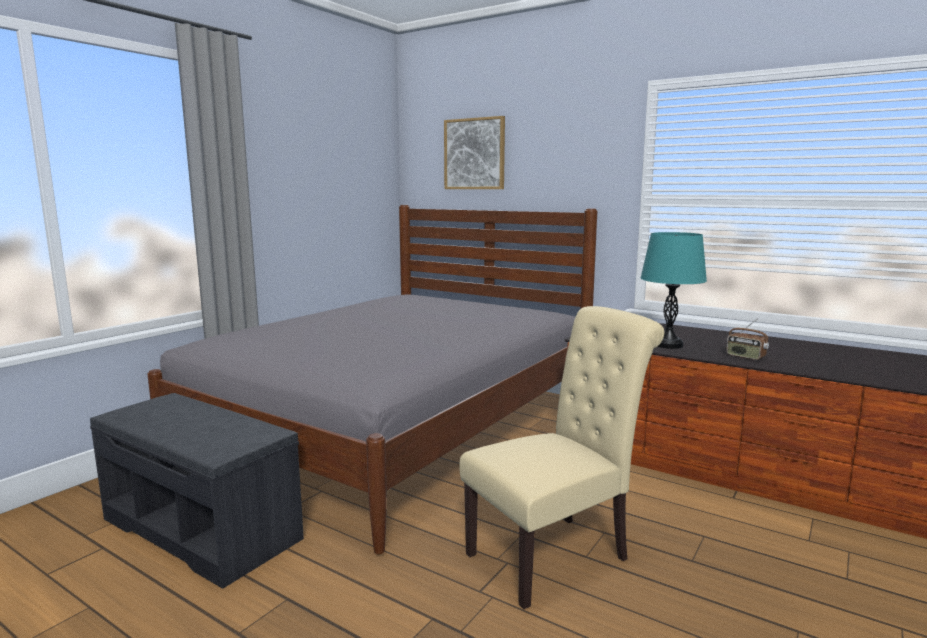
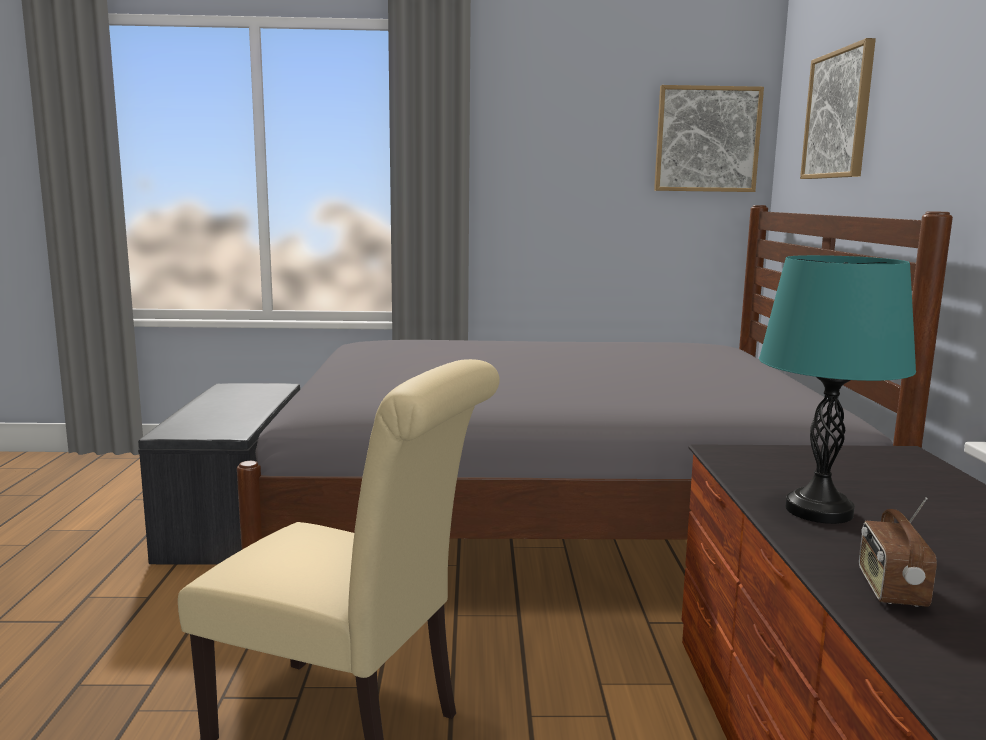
camera: 55 degrees right, 0 degrees up
none -> picture [654,85,764,192]

